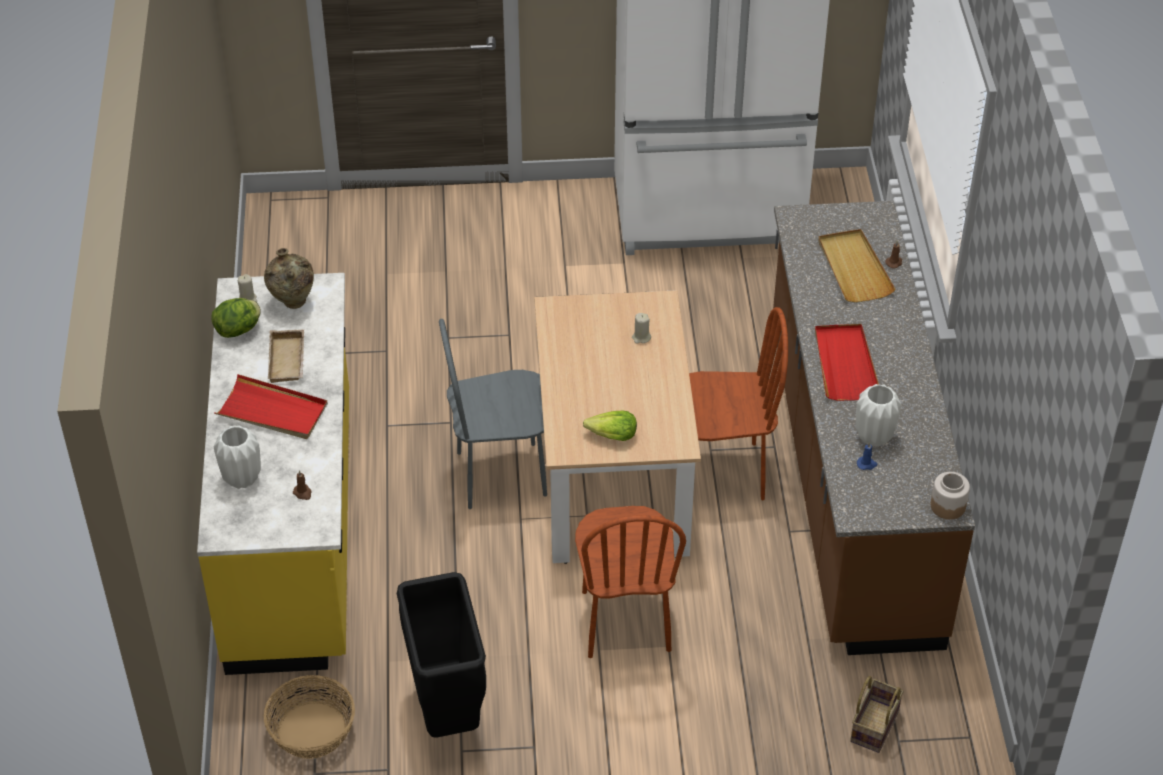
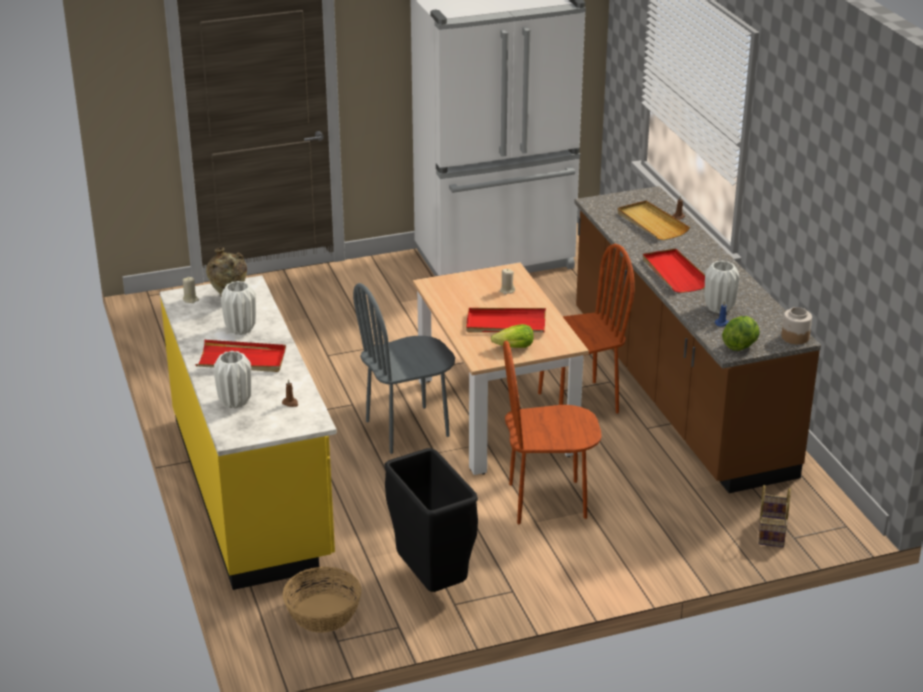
camera: 15 degrees left, 15 degrees down
lettuce [211,298,261,338] -> lettuce moved to [722,316,760,351]
beige tray [268,330,304,383] -> white vase [221,281,256,335]
brown chair [575,506,686,658] -> brown chair turned 105 degrees clockwise [503,341,602,524]
none -> red tray [466,308,546,333]

